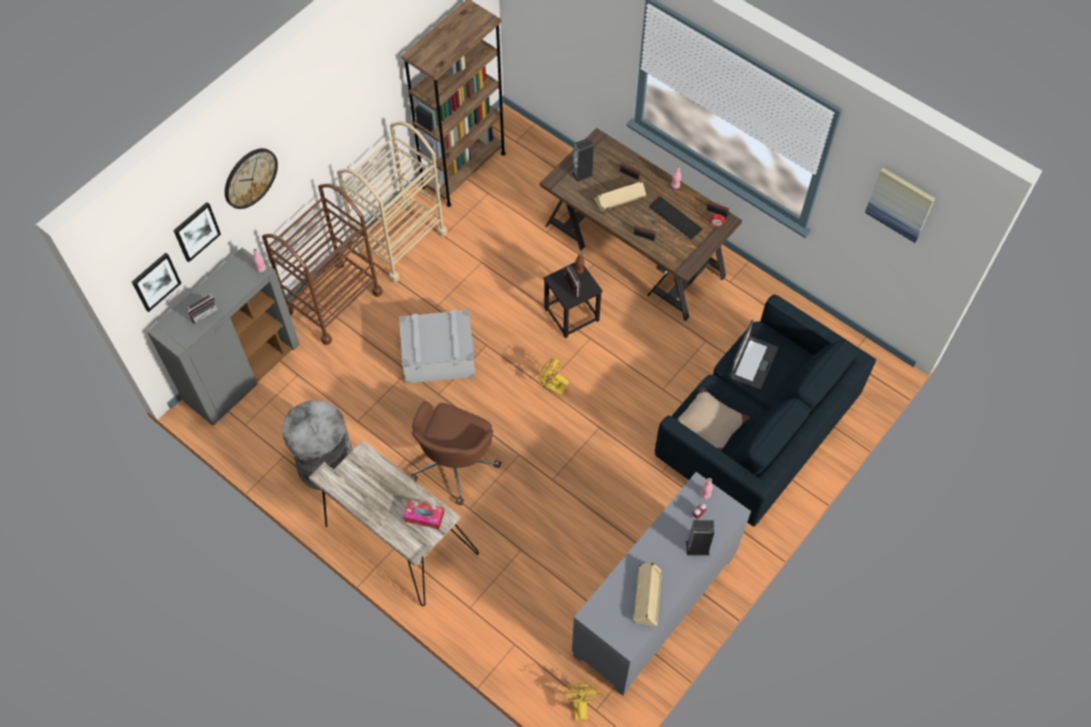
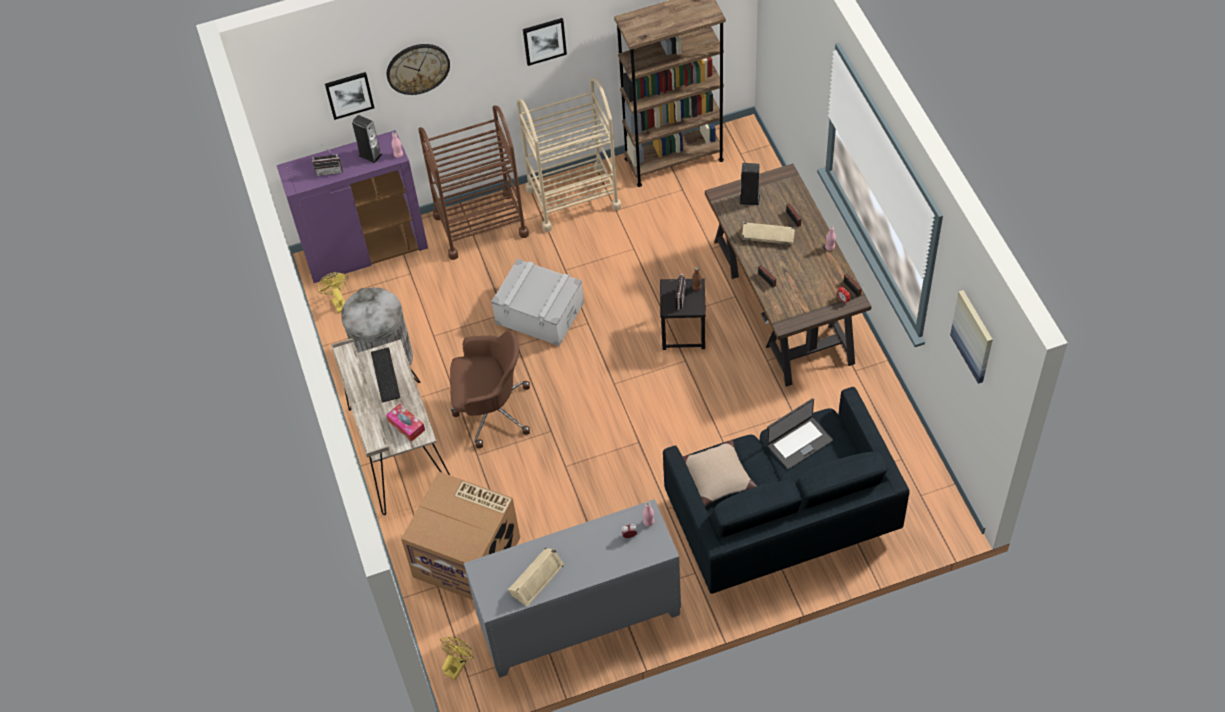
camera: 35 degrees right, 5 degrees down
picture [132,253,181,312] -> picture moved to [523,18,567,66]
grey cabinet [147,248,300,426] -> purple cabinet [277,130,428,283]
brown office chair [410,401,501,506] -> brown office chair turned 150 degrees counterclockwise [450,330,530,448]
yellow fan [539,358,569,396] -> yellow fan moved to [317,272,348,313]
keyboard [649,196,703,239] -> keyboard moved to [371,347,400,402]
speaker [686,520,714,555] -> speaker moved to [352,115,383,163]
none -> cardboard box [401,471,520,600]

